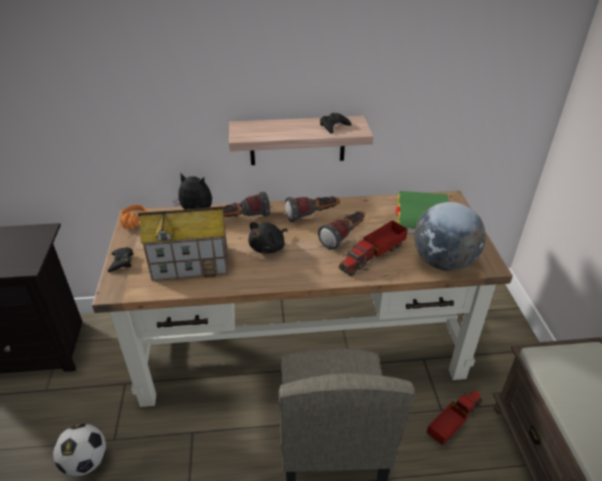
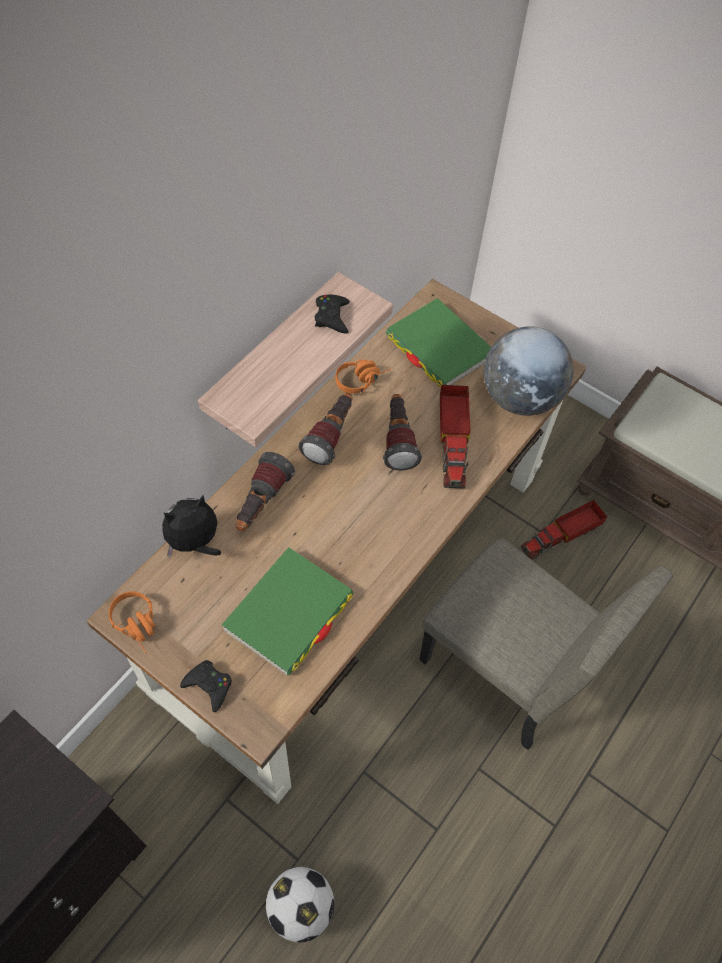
camera: 50 degrees left, 20 degrees up
toy house [138,206,228,281] -> green book [222,547,353,676]
black plush toy [248,222,288,253] -> none
toy truck [427,391,483,446] -> toy truck turned 120 degrees counterclockwise [521,500,607,560]
none -> orange headphones [335,360,391,394]

